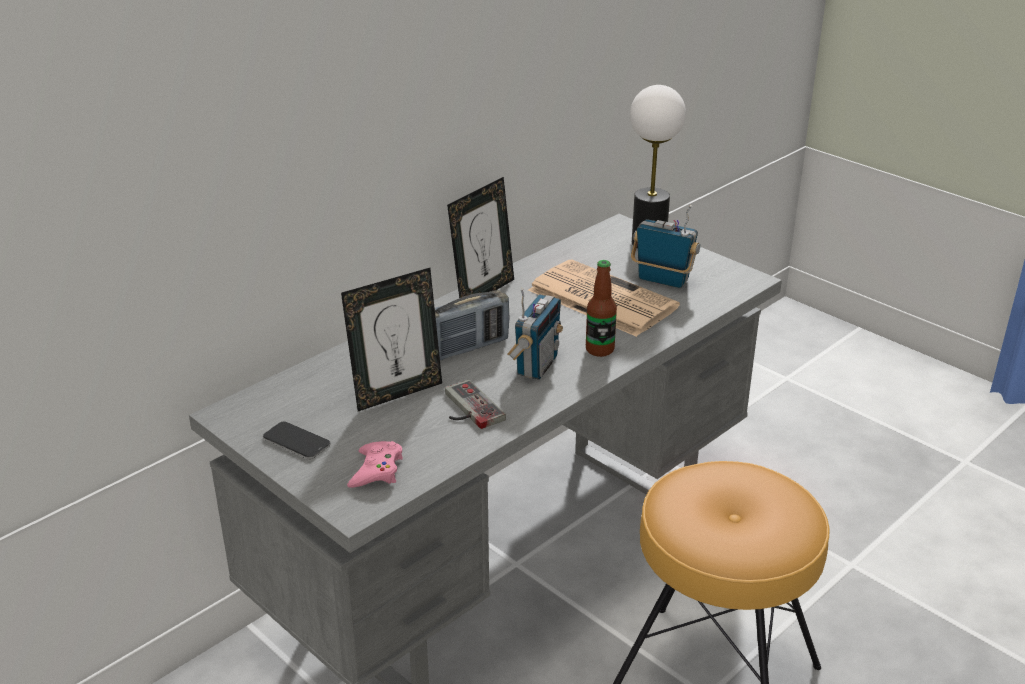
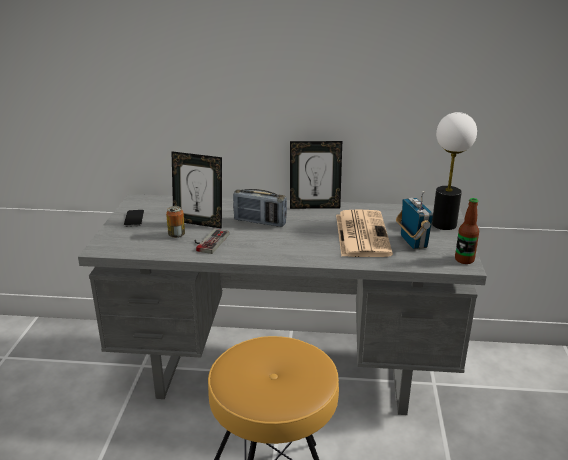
camera: 50 degrees right, 5 degrees down
pink game controller [347,441,403,488] -> none
radio [507,288,563,380] -> none
bottle [586,260,617,357] -> bottle moved to [455,198,479,264]
none -> can [166,206,185,238]

